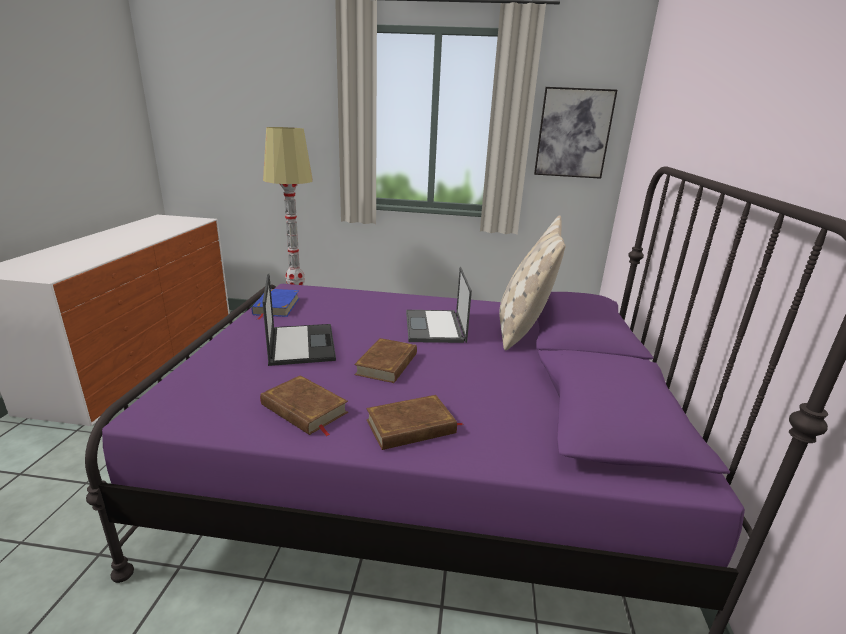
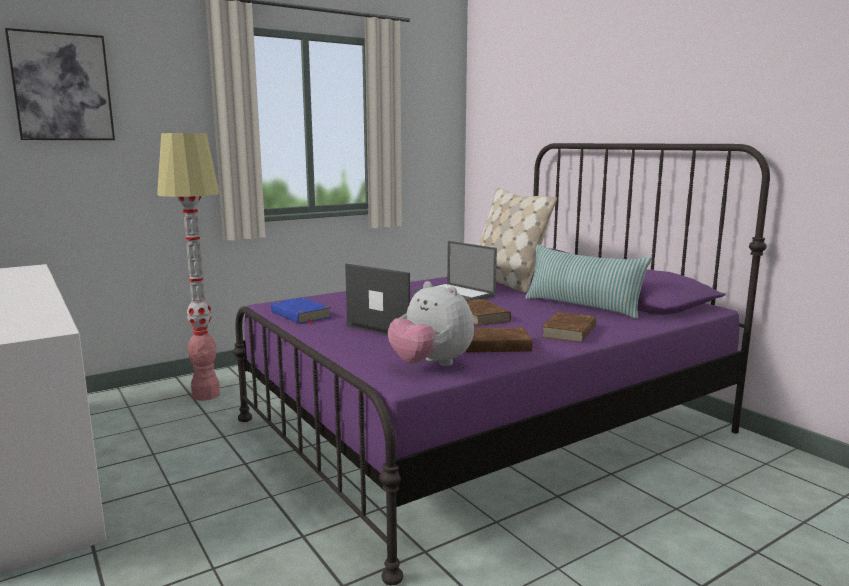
camera: 40 degrees left, 10 degrees down
picture [534,87,617,179] -> picture moved to [5,28,115,140]
none -> plush toy [388,281,474,366]
none -> pillow [525,244,652,319]

